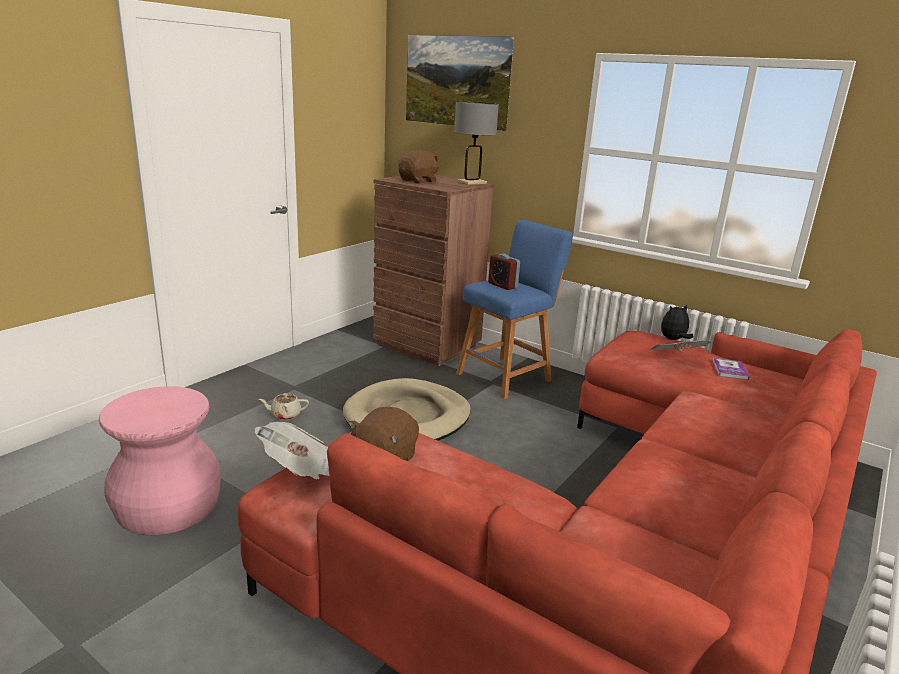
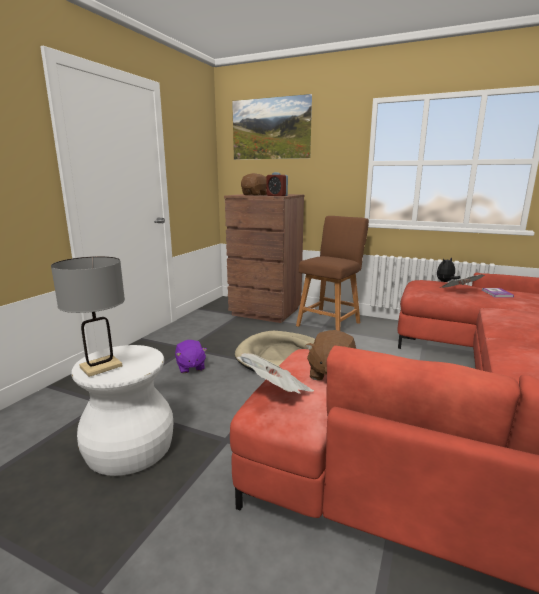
camera: 10 degrees left, 5 degrees down
pink stool [99,386,221,535] -> white stool [71,345,173,476]
beige teapot [259,393,309,420] -> purple plush toy [175,340,207,373]
grey table lamp [454,102,499,185] -> grey table lamp moved to [51,256,125,377]
blue stool [456,220,573,399] -> brown stool [296,216,369,331]
alarm clock [488,254,520,290] -> alarm clock moved to [266,172,288,196]

